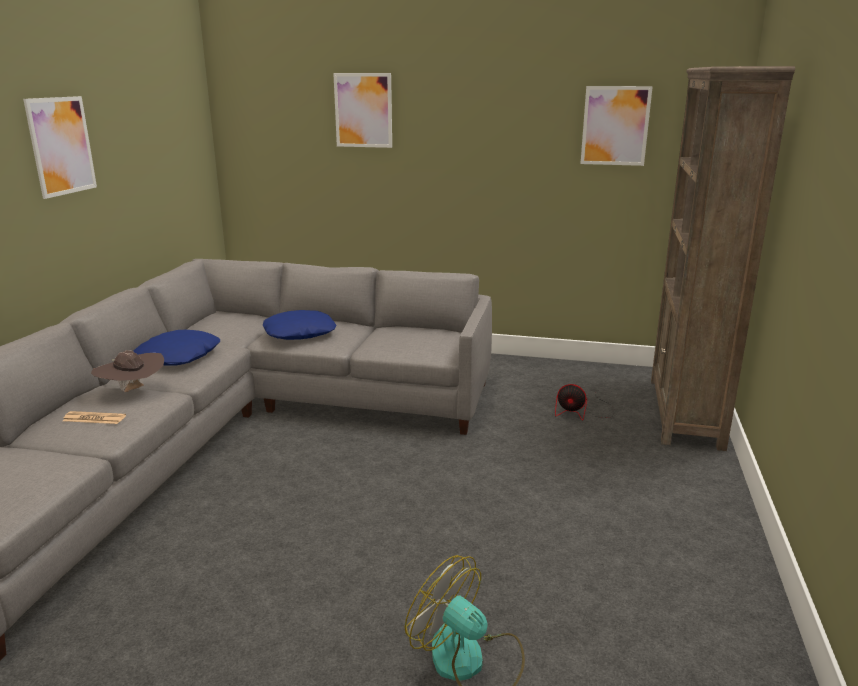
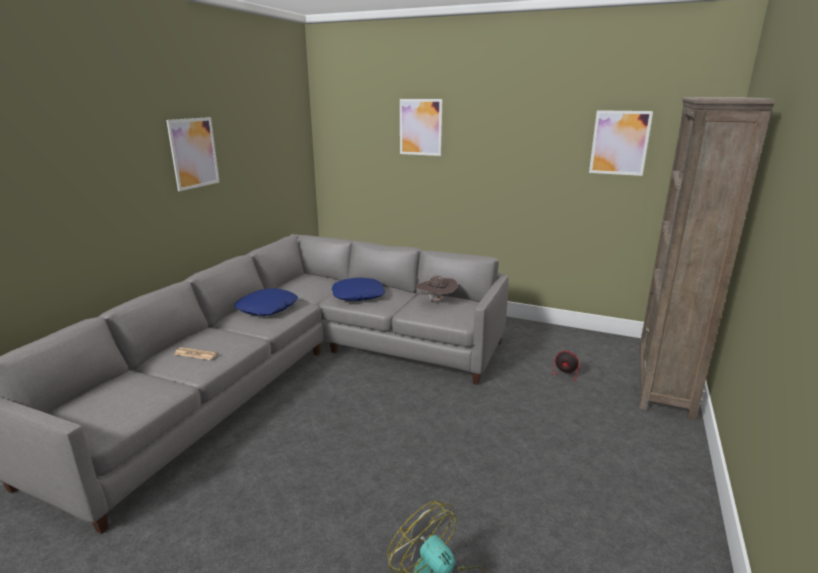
camera: 10 degrees right, 0 degrees up
brown hat [91,350,164,392] -> brown hat moved to [416,275,458,302]

